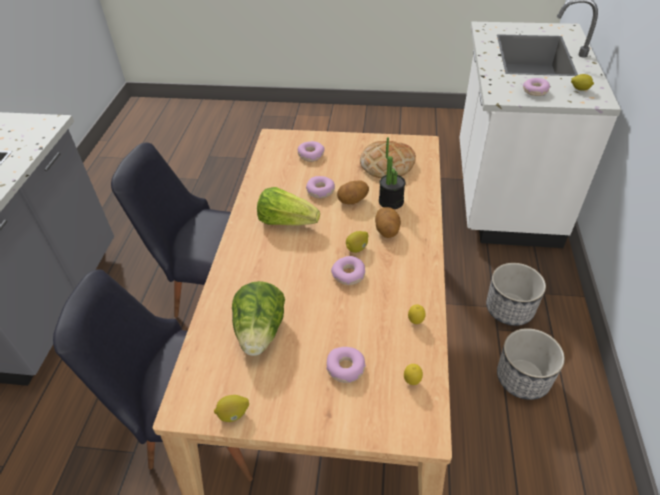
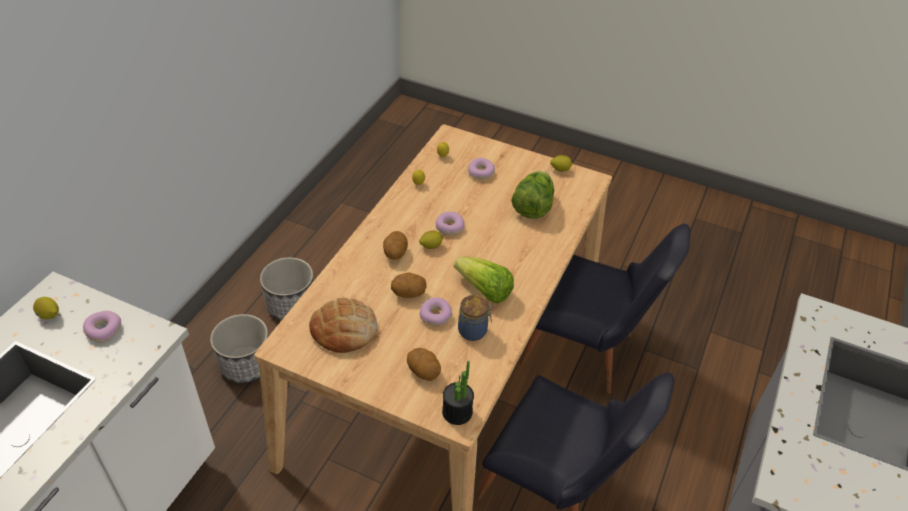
camera: 165 degrees left, 0 degrees up
donut [297,141,325,162] -> potato [407,348,441,381]
potted plant [379,137,406,209] -> potted plant moved to [442,361,474,425]
none -> jar [458,295,492,341]

